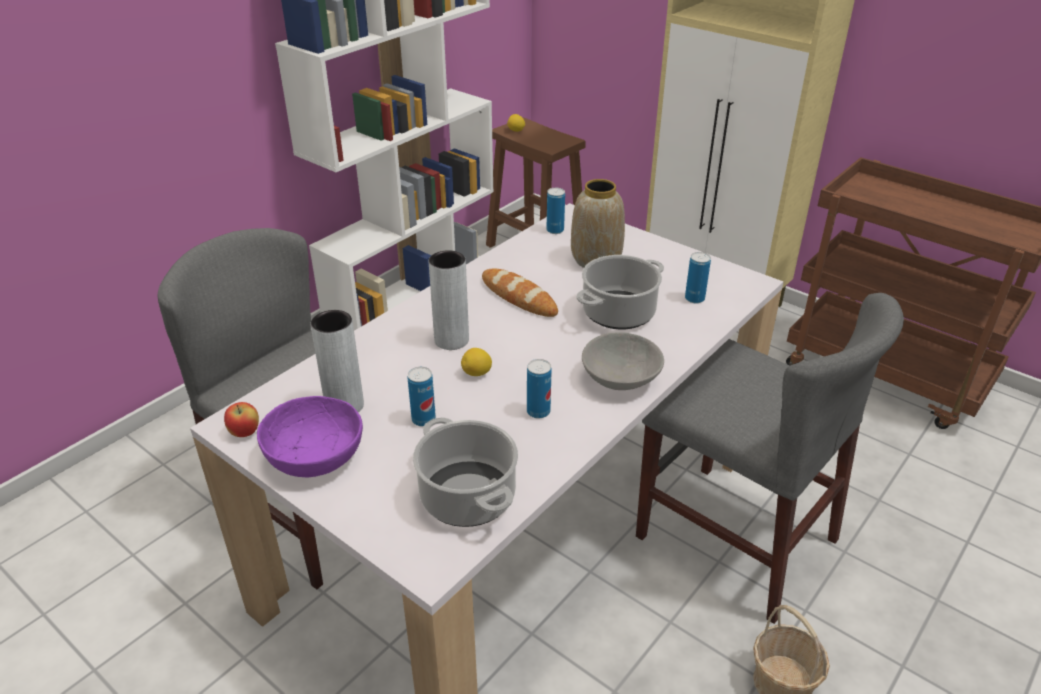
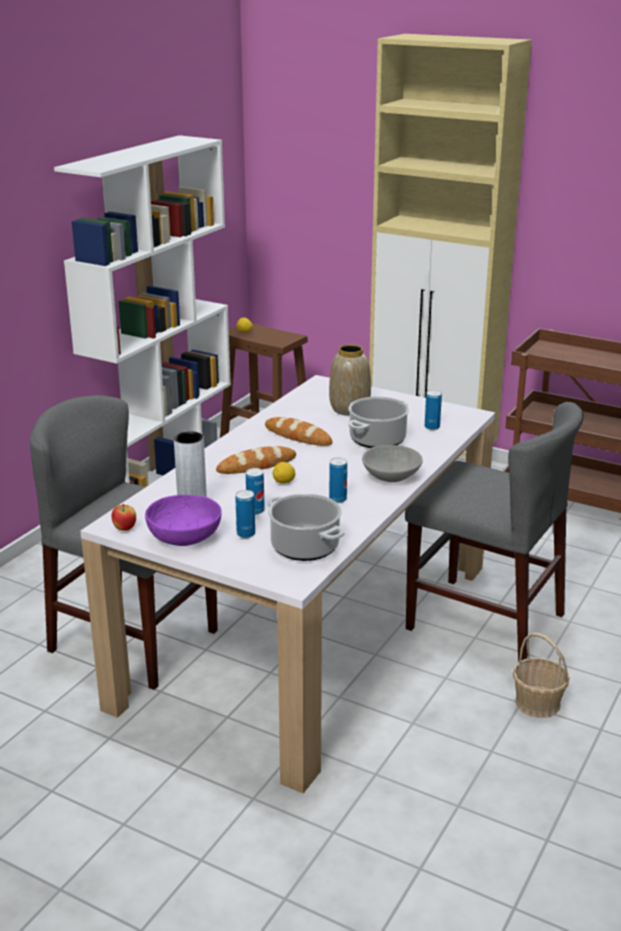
camera: 10 degrees left, 10 degrees down
grey vase [429,250,469,350] -> bread [216,446,296,474]
can [546,188,565,234] -> can moved to [235,490,255,538]

